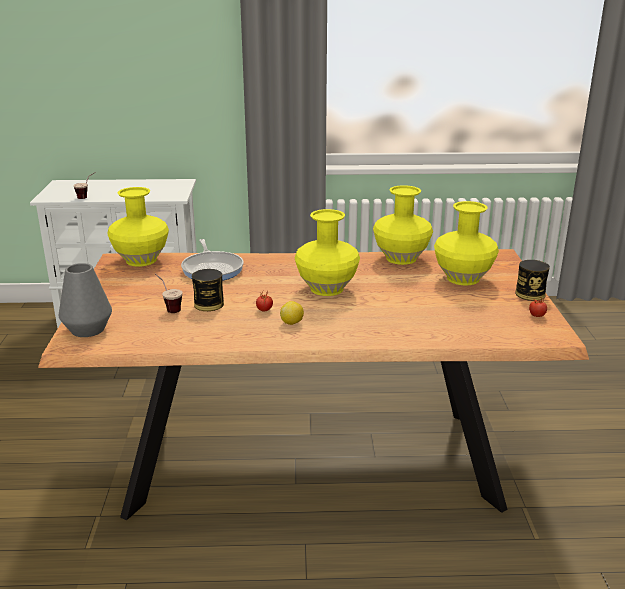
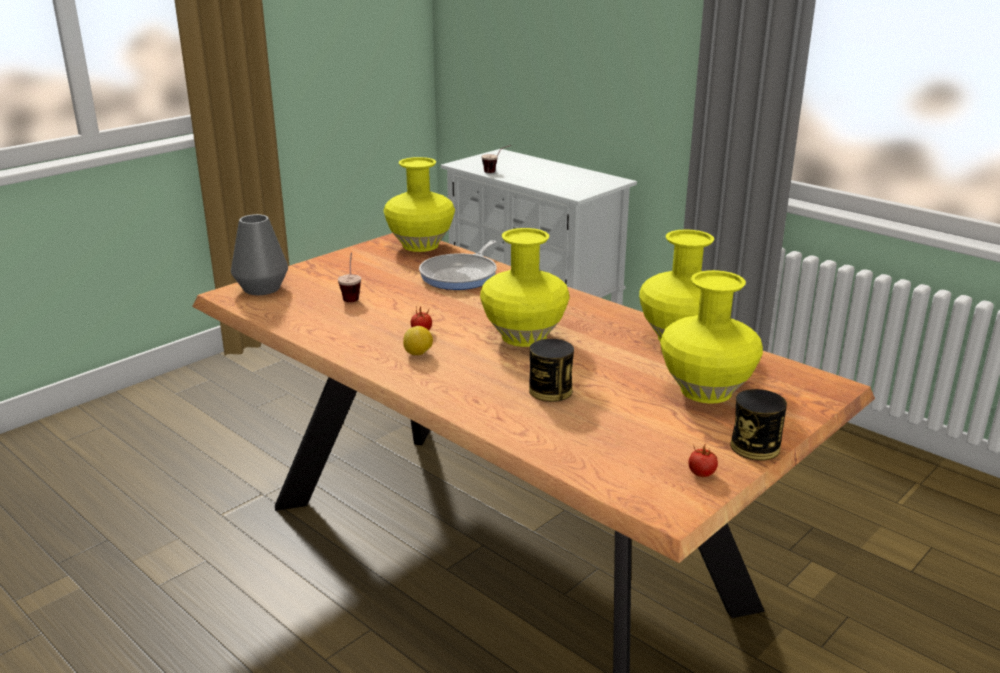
camera: 45 degrees right, 0 degrees up
can [192,269,224,311] -> can moved to [529,339,574,402]

